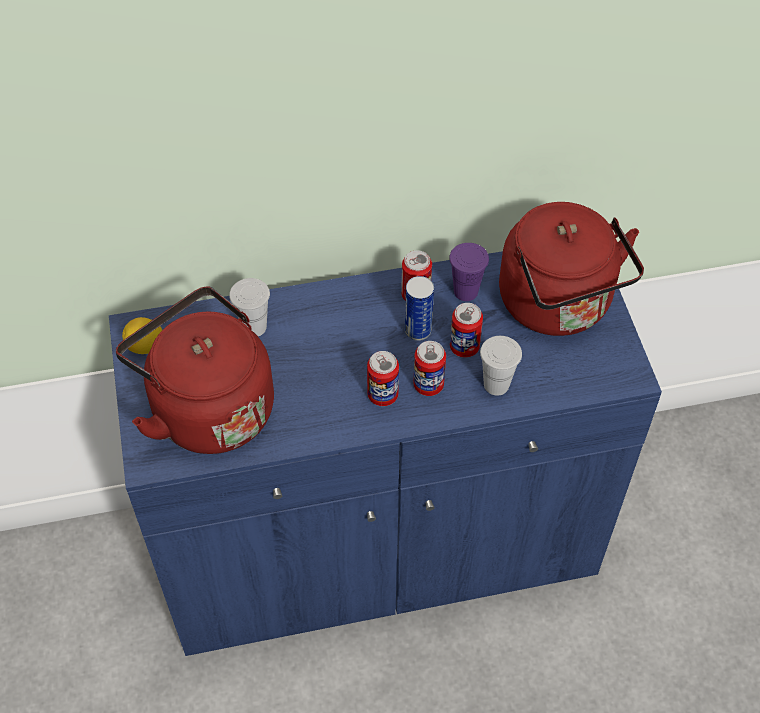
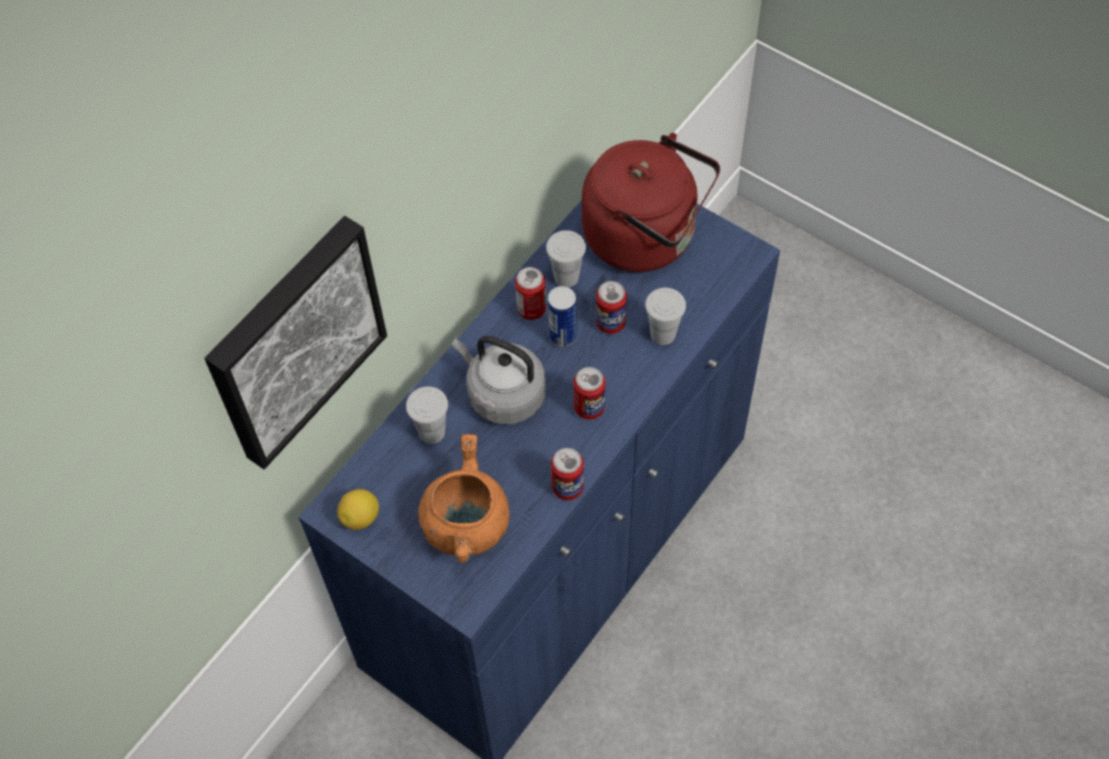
camera: 40 degrees left, 5 degrees up
red kettle [116,286,274,454] -> orange cooking pot [418,434,510,563]
can [413,341,446,396] -> can moved to [551,448,584,500]
purple cup [449,243,489,301] -> white cup [546,230,586,287]
none -> picture [204,216,387,469]
none -> grey kettle [453,336,546,424]

